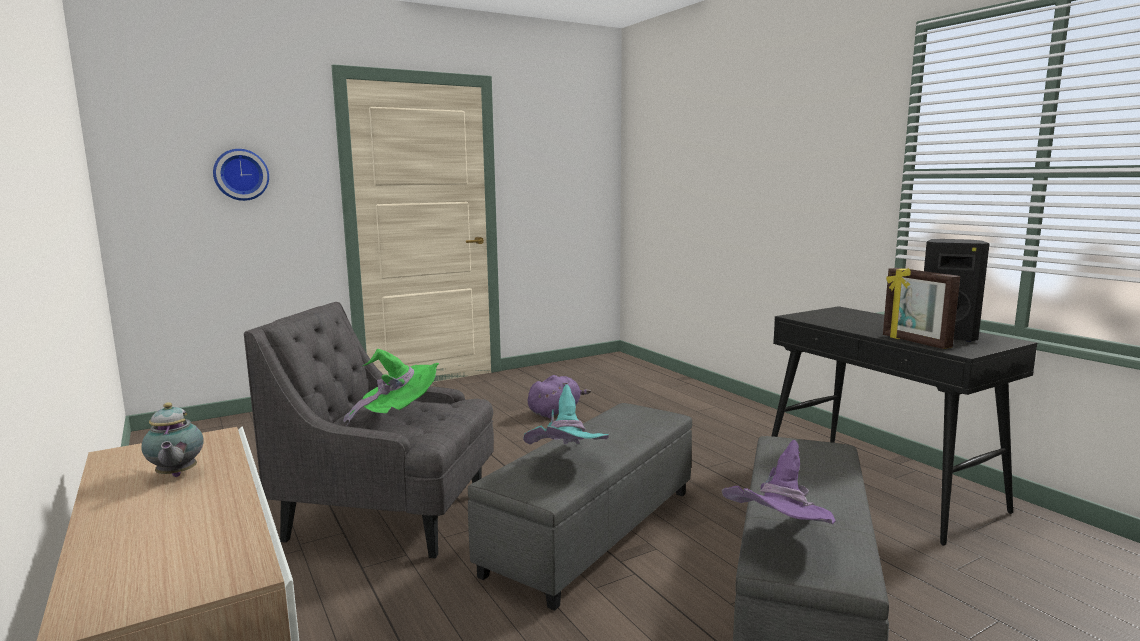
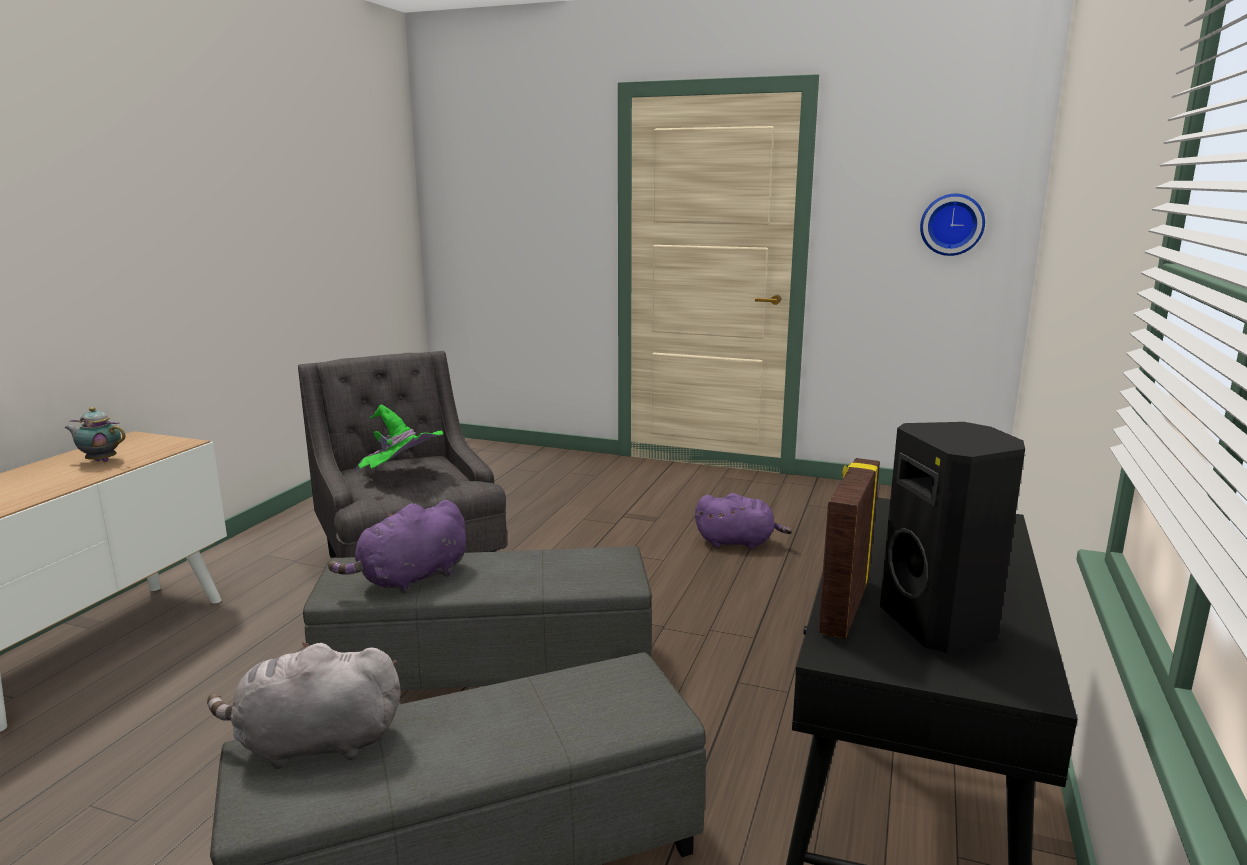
camera: 50 degrees right, 5 degrees up
teapot [142,402,204,477] -> teapot turned 75 degrees clockwise [65,407,126,462]
wall clock [213,149,269,201] -> wall clock moved to [920,194,985,256]
turquoise hat [523,384,609,445] -> purple plush toy [328,500,466,593]
purple hat [722,440,836,524] -> grey plush toy [207,642,401,769]

